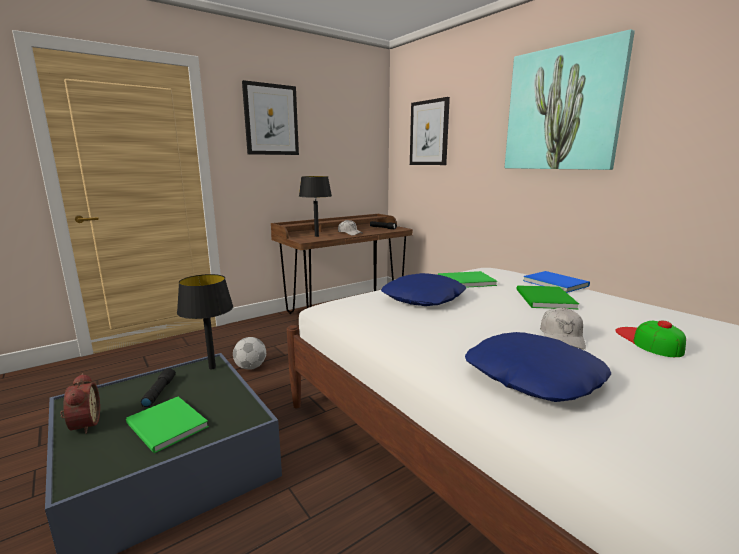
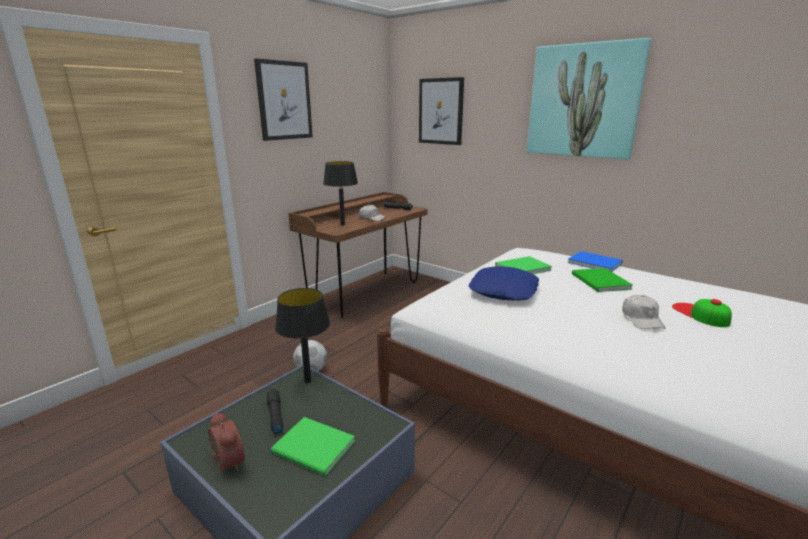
camera: 15 degrees left, 5 degrees up
blue pillow [465,332,612,402] -> none

